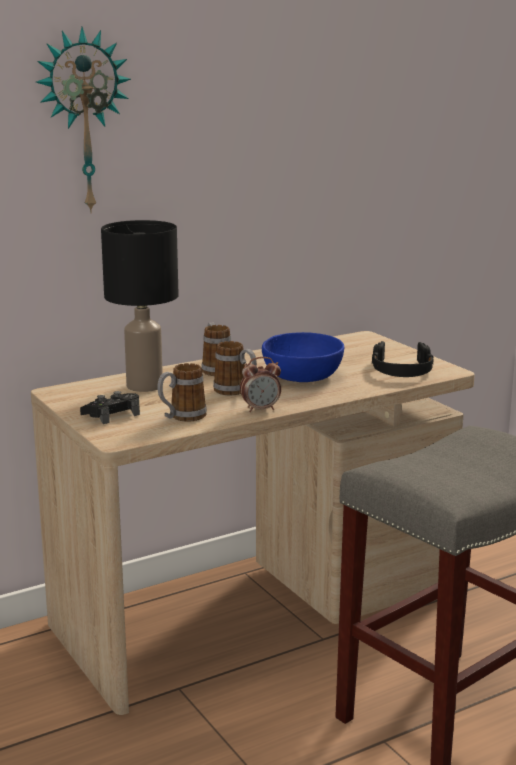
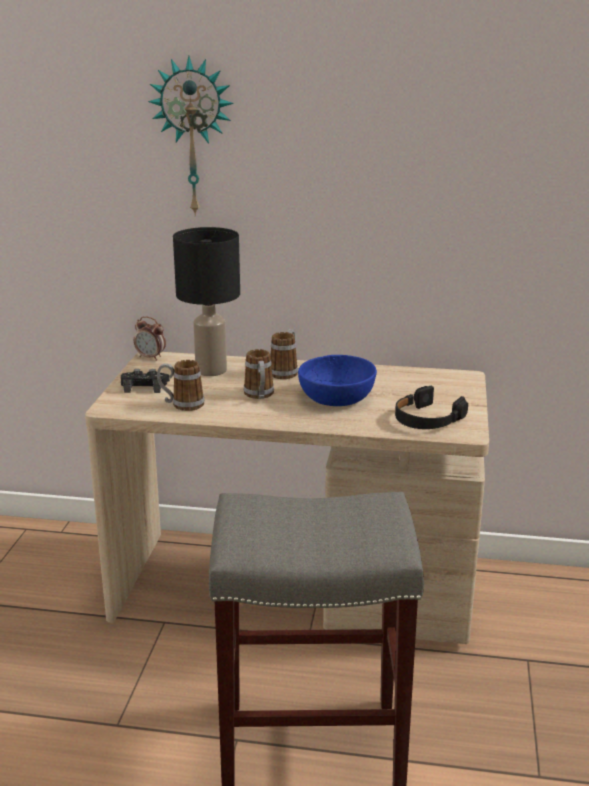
camera: 40 degrees right, 5 degrees up
alarm clock [240,357,281,412] -> alarm clock moved to [134,316,166,361]

